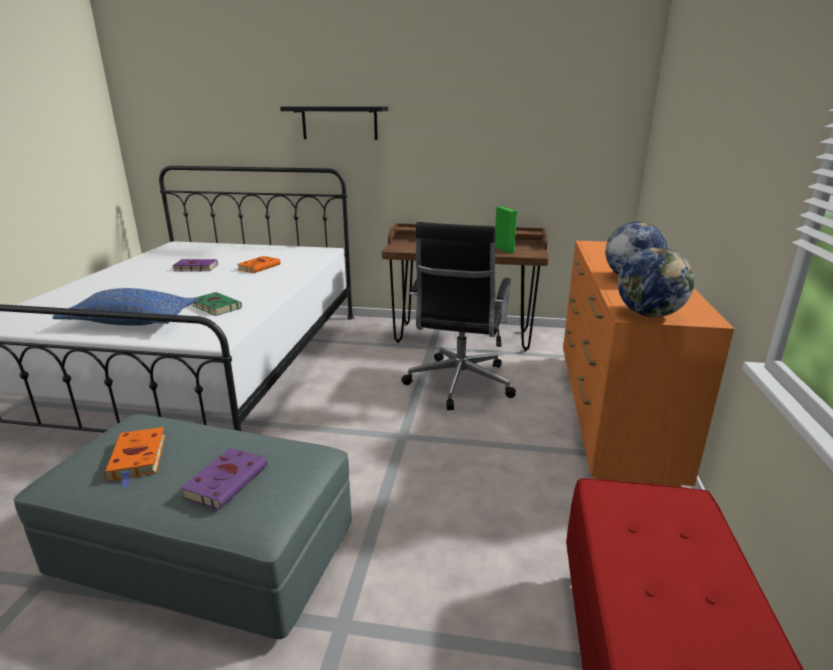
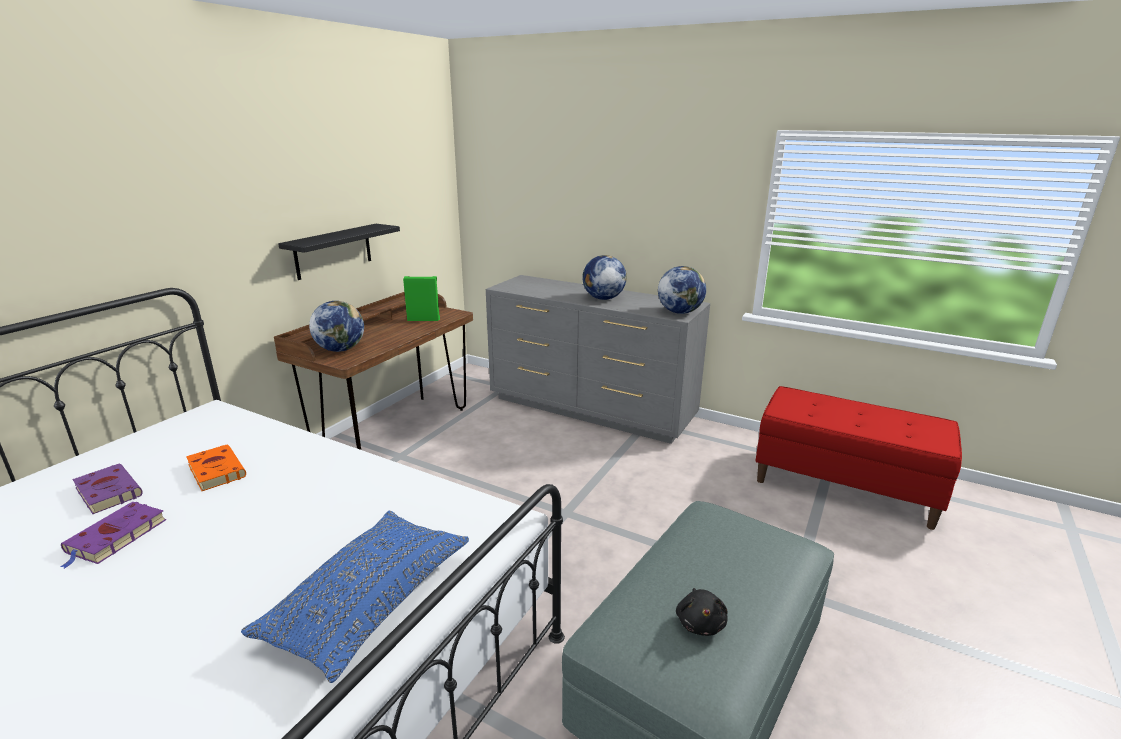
camera: 70 degrees left, 0 degrees up
orange book [104,427,165,488] -> black plush toy [676,588,728,636]
purple book [181,448,267,510] -> purple book moved to [72,464,143,514]
green book [192,292,242,316] -> none
black shelf [280,107,388,140] -> black shelf moved to [278,224,400,280]
black office chair [401,222,516,410] -> none
orange dresser [563,241,734,487] -> grey dresser [486,275,710,444]
none -> globe [309,301,364,352]

